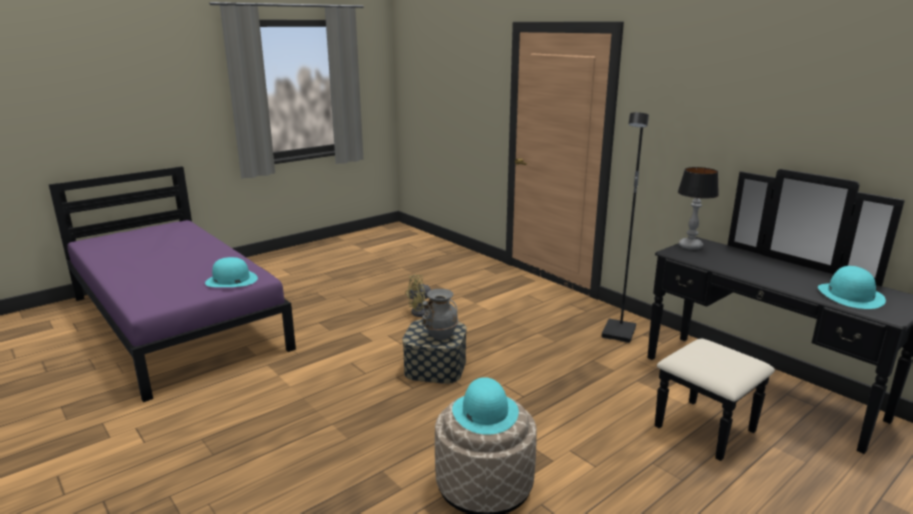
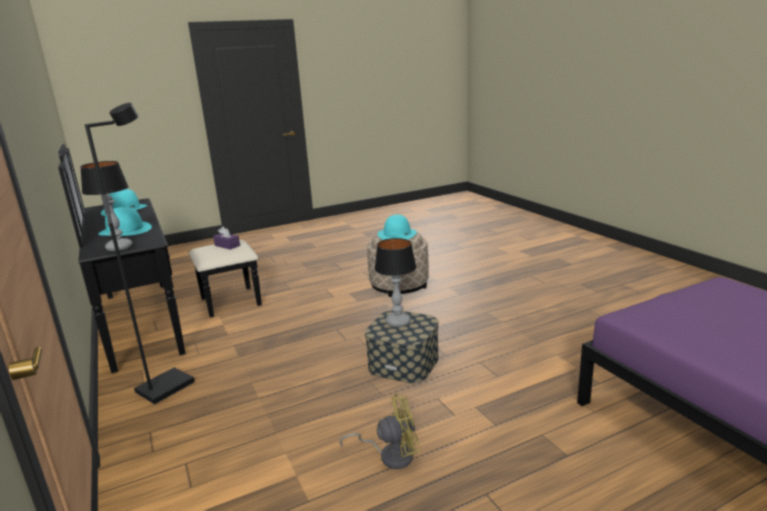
camera: 165 degrees left, 0 degrees up
turquoise hat [205,257,258,287] -> turquoise hat moved to [98,207,152,236]
grey vase [422,289,459,340] -> table lamp [375,238,416,327]
none -> purple tissue box [213,226,240,250]

